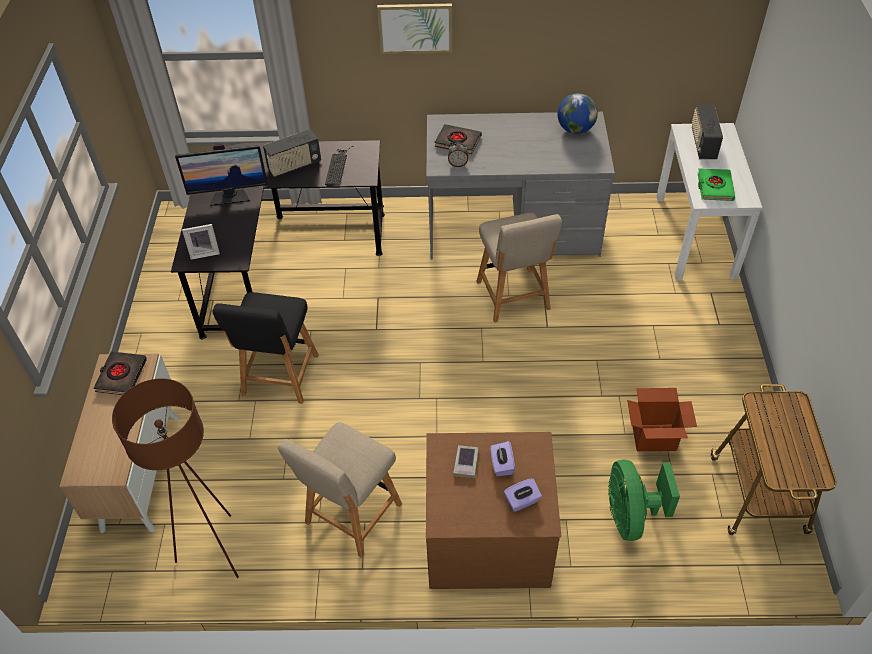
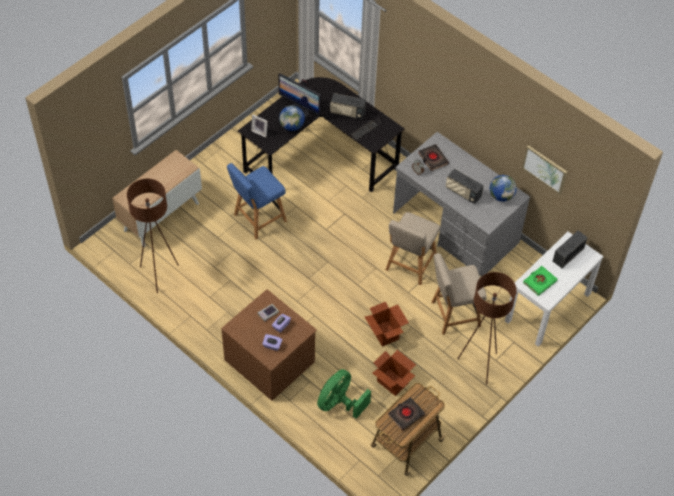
camera: 40 degrees right, 5 degrees up
black book [94,351,147,395] -> black book moved to [388,397,425,431]
black chair [213,292,319,404] -> blue chair [227,163,287,239]
beige chair [278,422,402,558] -> beige chair moved to [431,253,486,335]
picture [377,4,452,54] -> picture moved to [522,145,567,194]
none -> globe [279,105,305,131]
none -> cardboard box [365,302,409,346]
none -> radio [446,168,484,204]
none -> brown floor lamp [458,272,516,385]

